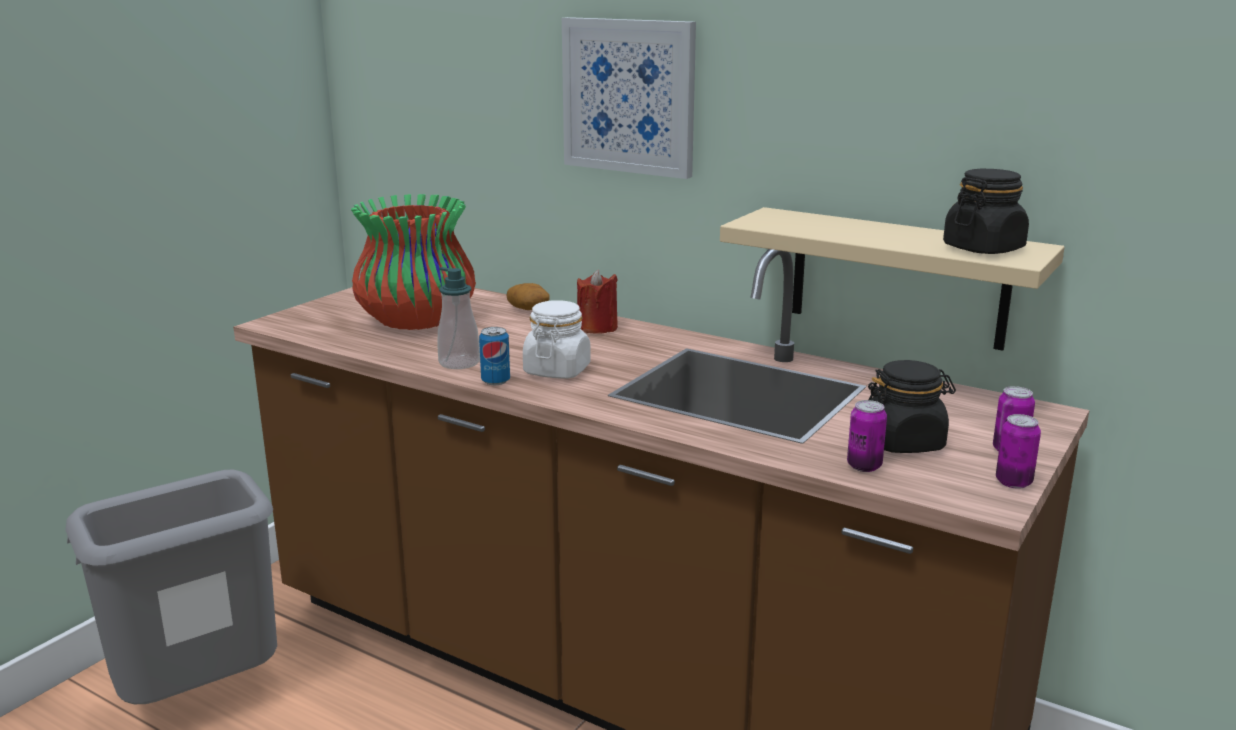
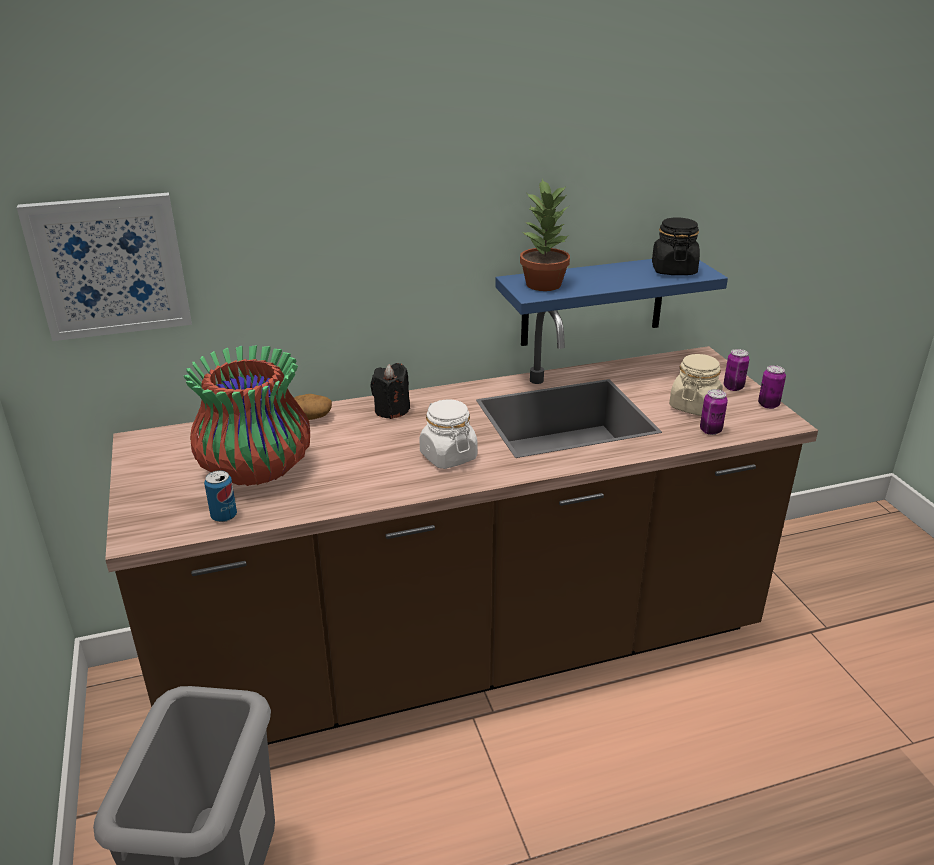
camera: 50 degrees left, 10 degrees up
soap dispenser [438,267,480,369] -> none
can [479,327,510,385] -> can moved to [204,470,237,522]
picture [562,17,696,179] -> picture moved to [17,193,192,341]
red candle [577,269,618,334] -> black candle [370,363,410,419]
beige shelf [720,207,1065,351] -> blue shelf [495,259,728,346]
black jar [868,360,956,453] -> beige jar [669,354,723,416]
none -> potted plant [520,179,570,291]

